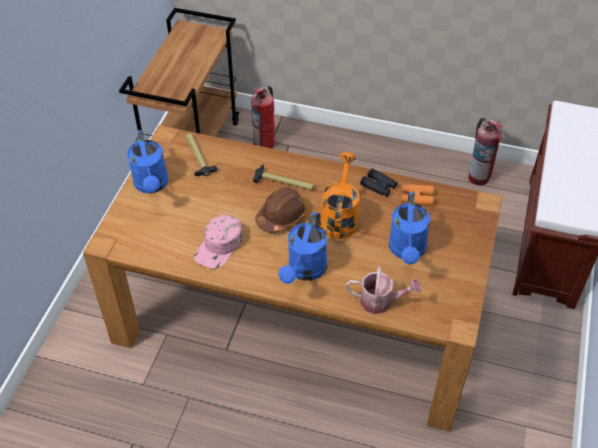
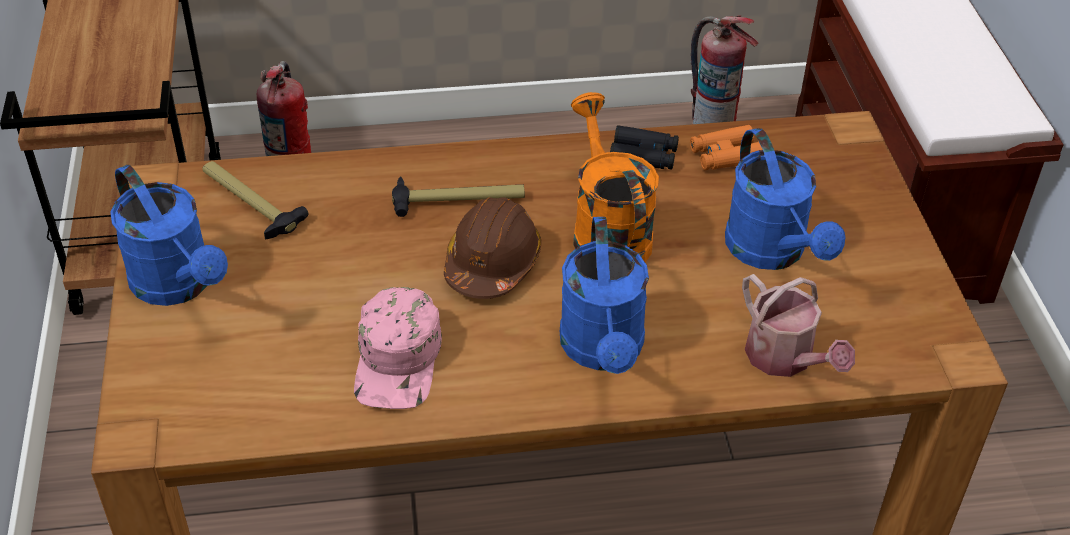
camera: 25 degrees left, 5 degrees down
watering can [346,266,421,314] -> watering can turned 75 degrees clockwise [742,274,855,377]

